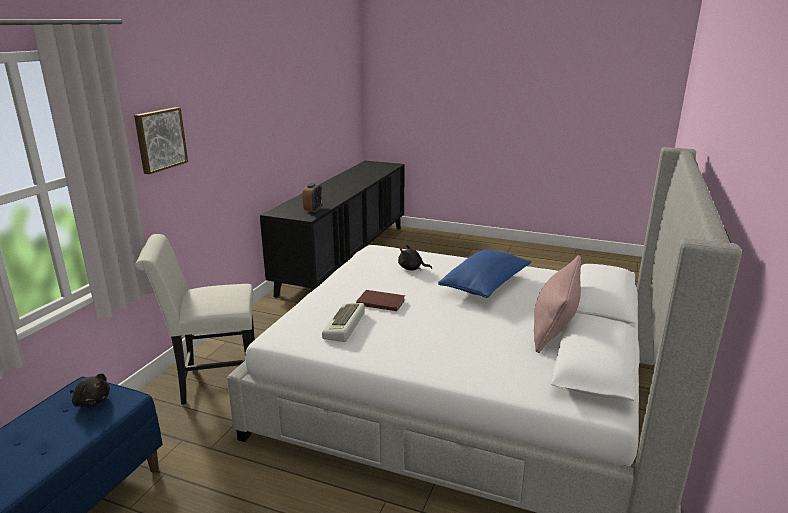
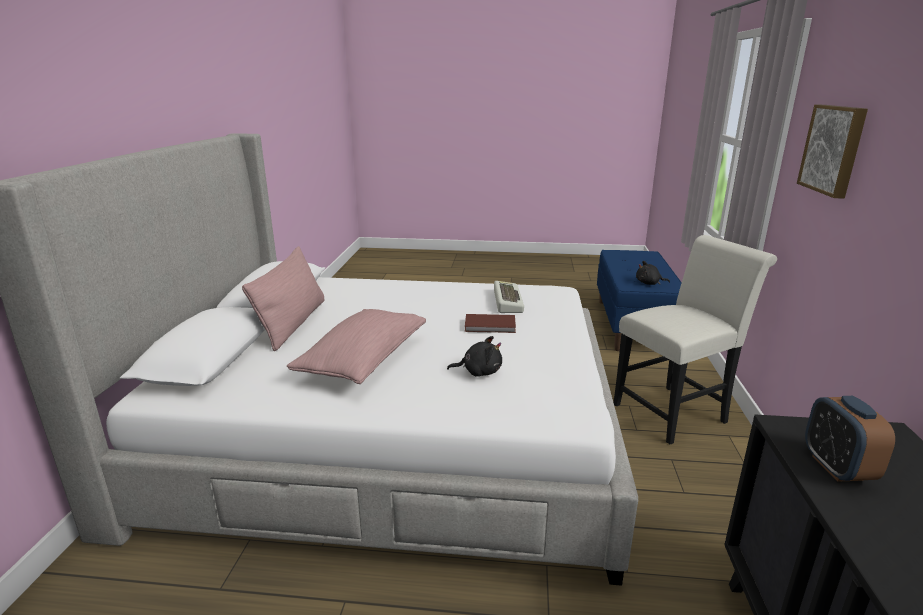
camera: 165 degrees right, 0 degrees up
blue pillow [438,250,531,298] -> pink pillow [287,309,426,384]

